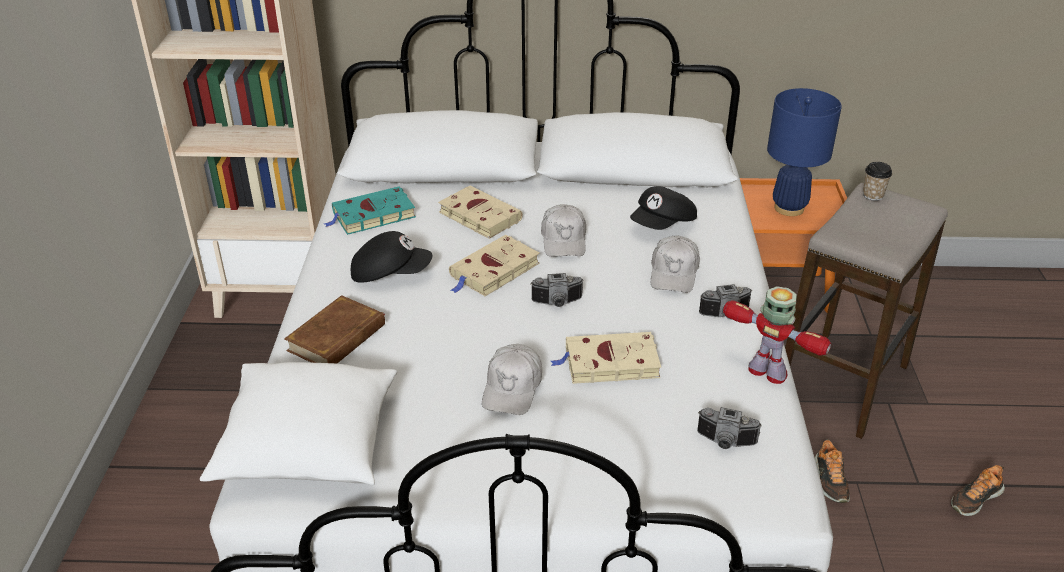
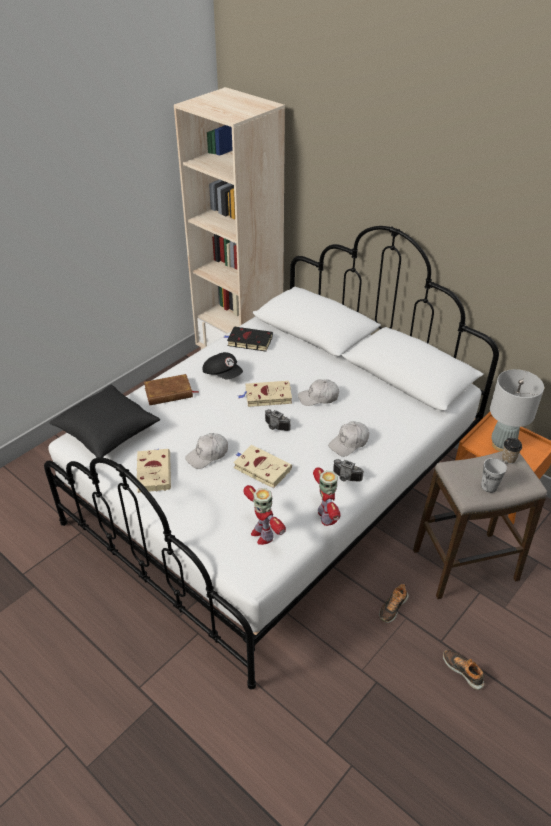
camera: 40 degrees right, 5 degrees up
white pillow [200,362,398,485] -> black pillow [49,385,160,458]
turquoise book [325,186,416,235] -> black book [223,326,273,351]
beige book [438,185,523,239] -> beige book moved to [137,449,171,493]
white cap [541,204,586,257] -> white cap turned 45 degrees clockwise [298,379,339,406]
black cap [630,186,697,230] -> none
camera [697,407,762,449] -> toy robot [243,485,286,545]
blue table lamp [767,88,842,216] -> grey table lamp [490,369,544,452]
shoe [951,465,1005,516] -> shoe turned 45 degrees clockwise [443,650,484,690]
none -> cup [481,458,507,493]

